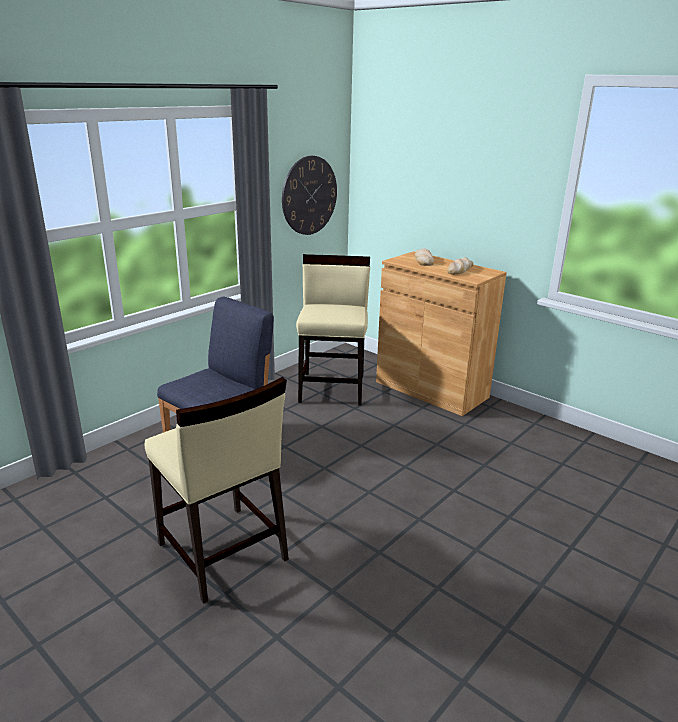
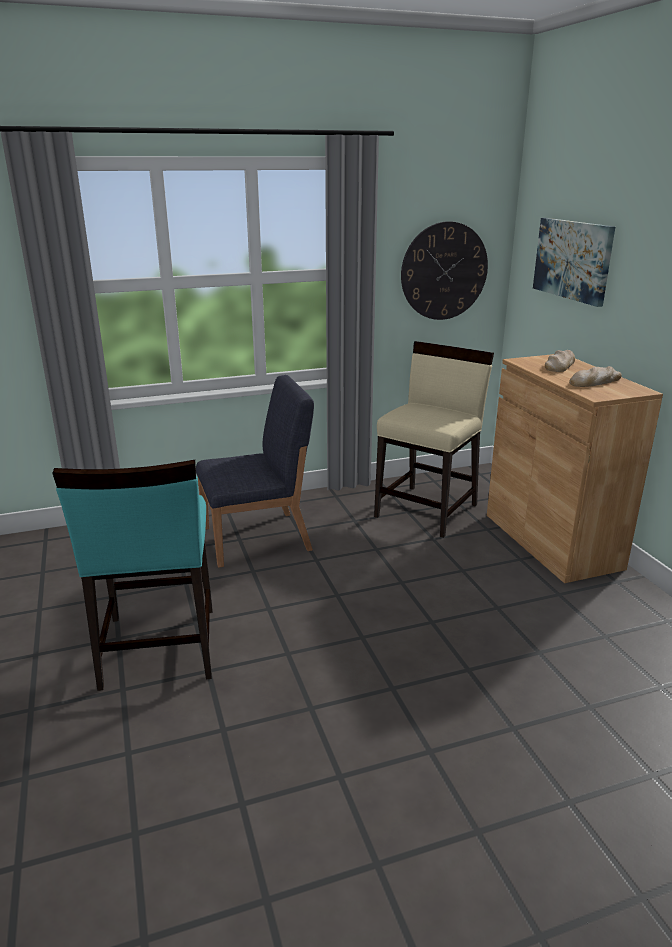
camera: 30 degrees right, 0 degrees up
beige chair [145,377,289,604] -> turquoise chair [52,460,213,691]
none -> picture [533,218,615,307]

